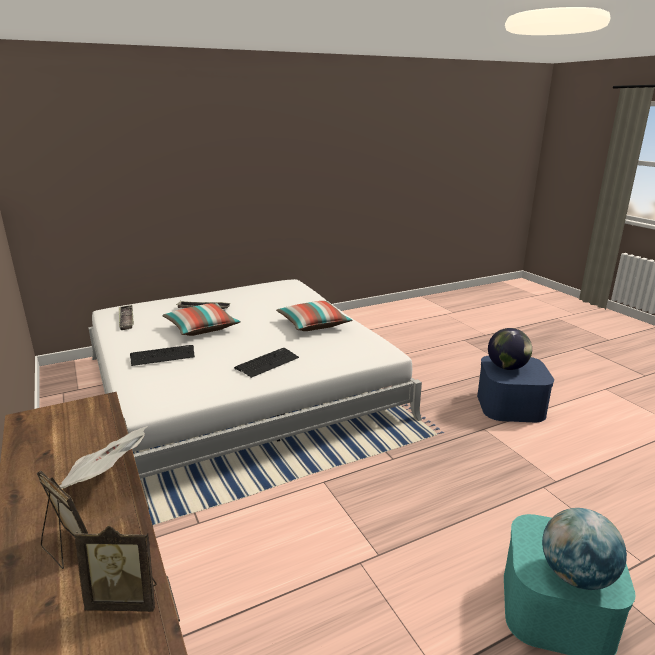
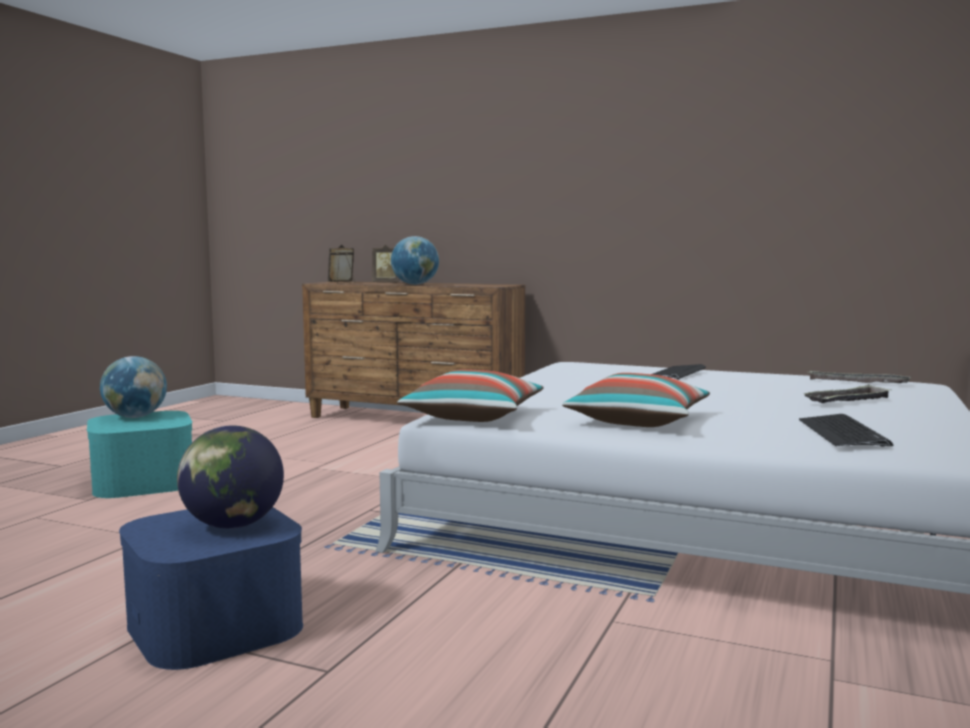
camera: 140 degrees right, 15 degrees down
newspaper [60,426,148,489] -> globe [391,236,439,285]
pillow [162,303,241,336] -> pillow moved to [397,369,544,422]
keyboard [234,348,299,378] -> keyboard moved to [799,414,893,447]

